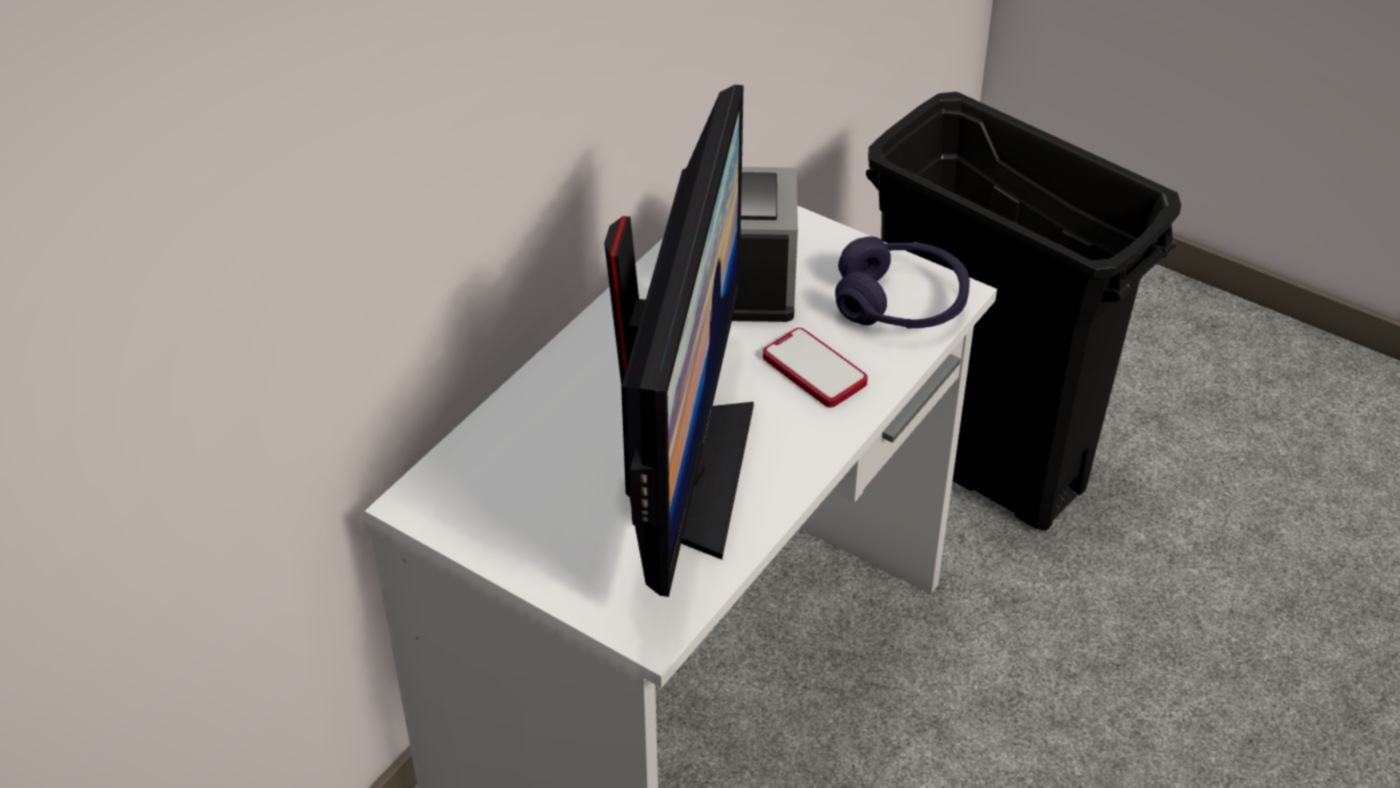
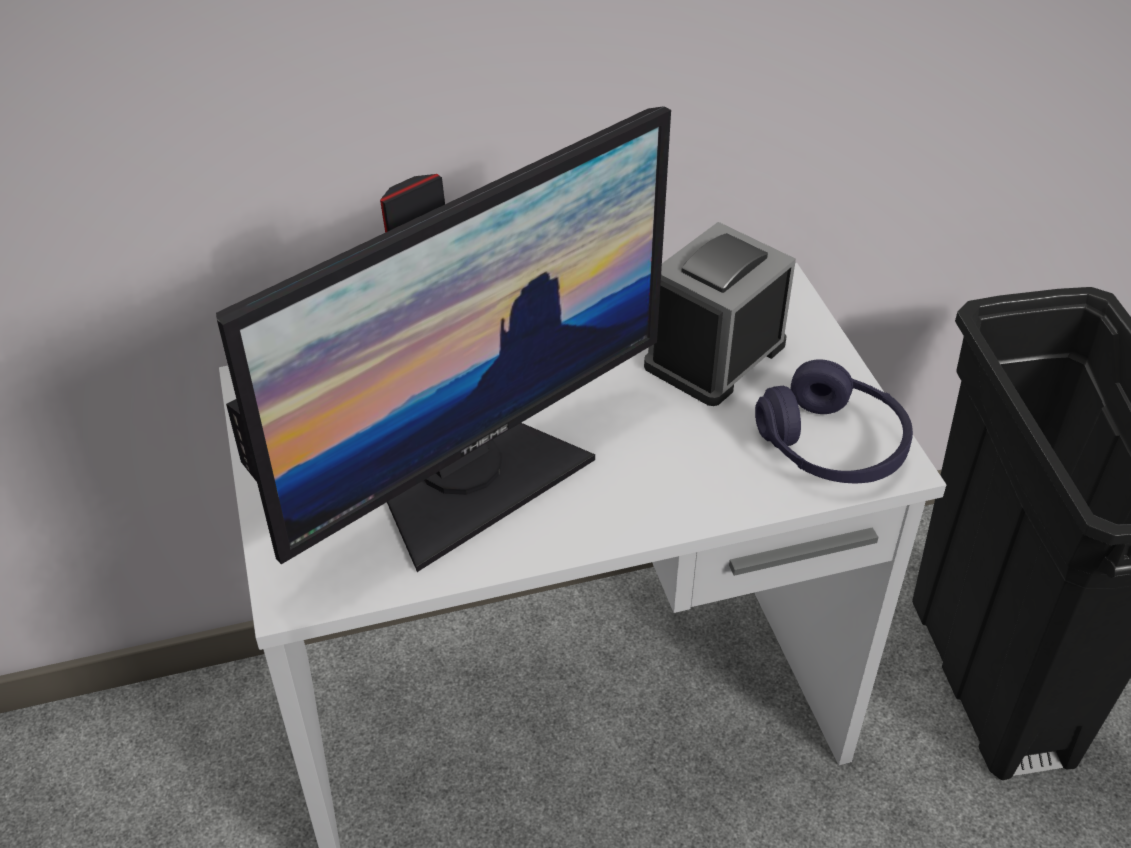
camera: 40 degrees right, 0 degrees up
phone [763,328,868,407] -> none

